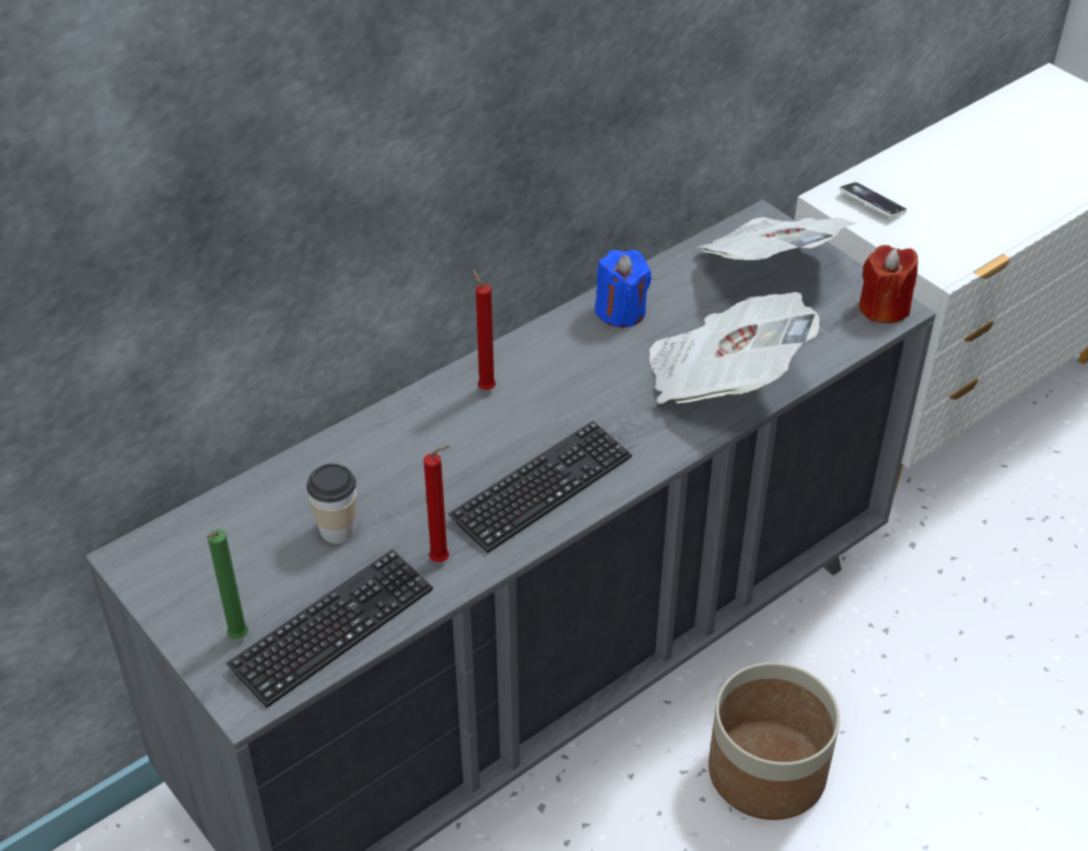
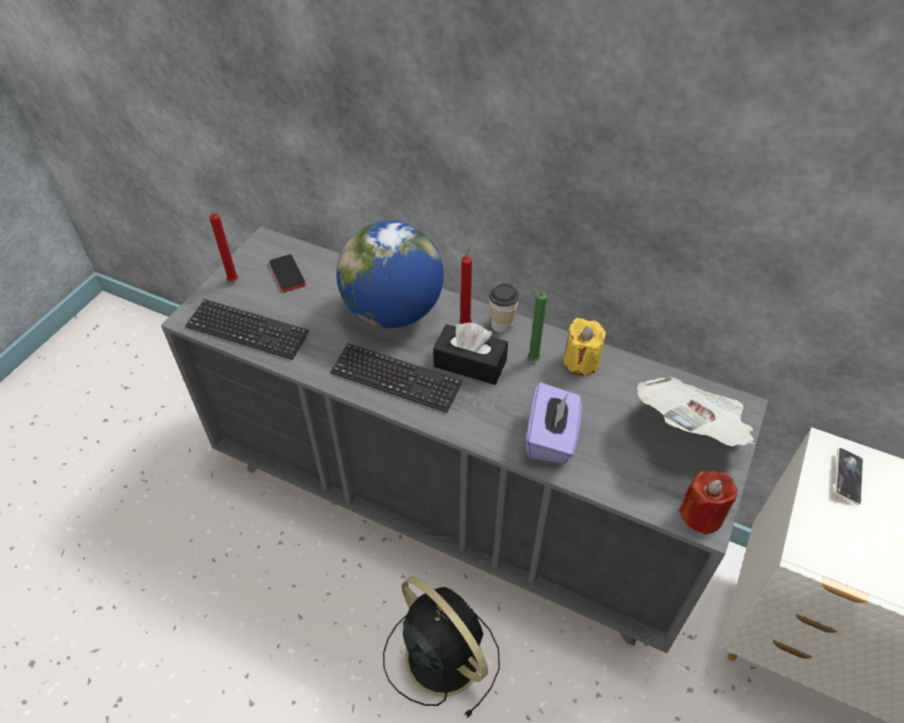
camera: 65 degrees right, 5 degrees up
green candle [207,530,248,639] -> green candle moved to [528,289,547,361]
cup [307,464,356,544] -> cup moved to [489,283,519,333]
red candle [424,446,450,563] -> red candle moved to [209,212,238,281]
blue candle [595,250,652,327] -> yellow candle [564,318,606,375]
newspaper [649,292,820,404] -> purple tissue box [526,382,582,464]
planter [709,662,840,820] -> black fan [383,576,500,718]
none -> phone [269,254,306,292]
none -> globe [336,221,444,328]
none -> black tissue box [433,323,508,385]

